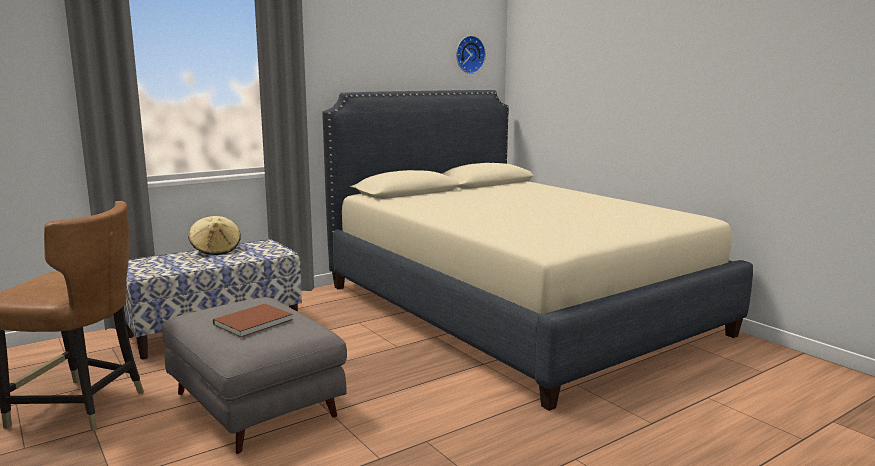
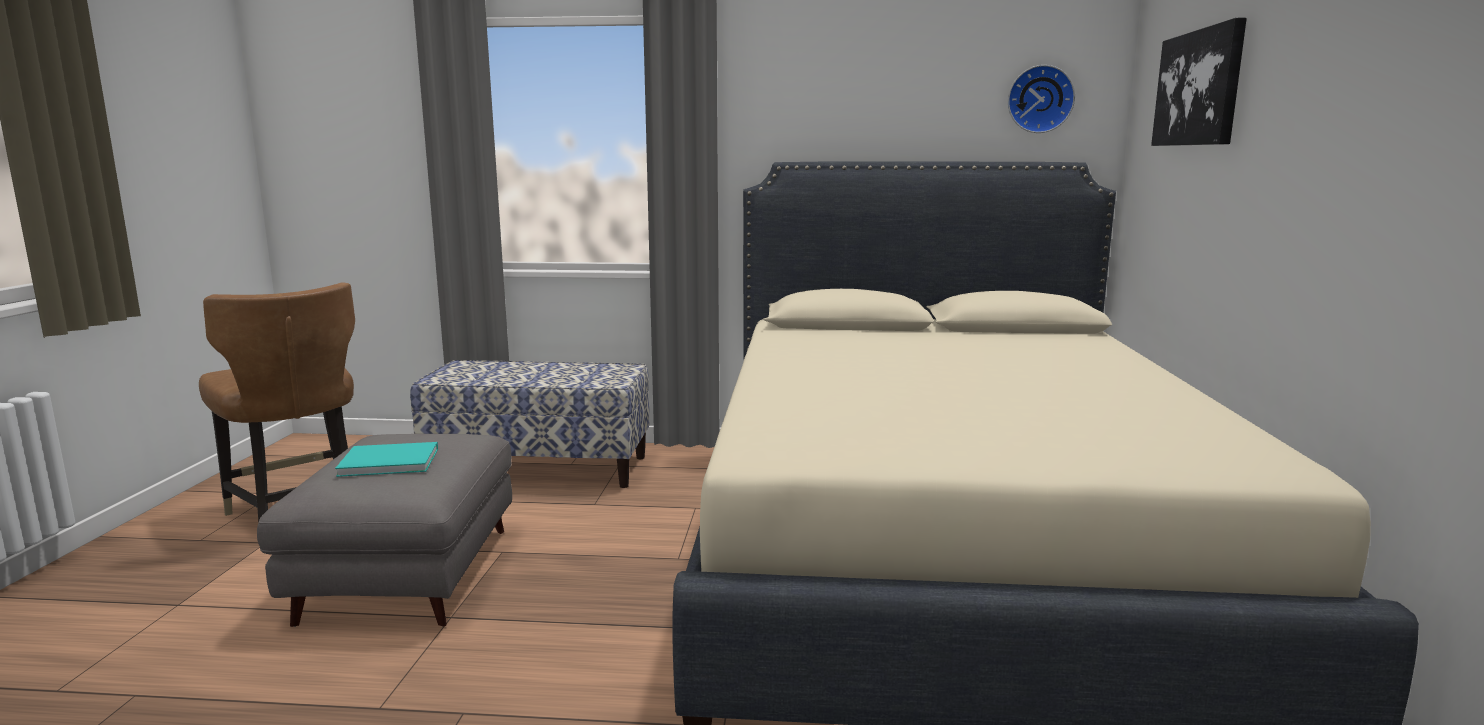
camera: 40 degrees right, 0 degrees up
beige hat [188,216,241,255] -> none
brown book [213,304,293,337] -> turquoise book [335,442,438,477]
none -> picture [1151,17,1247,146]

